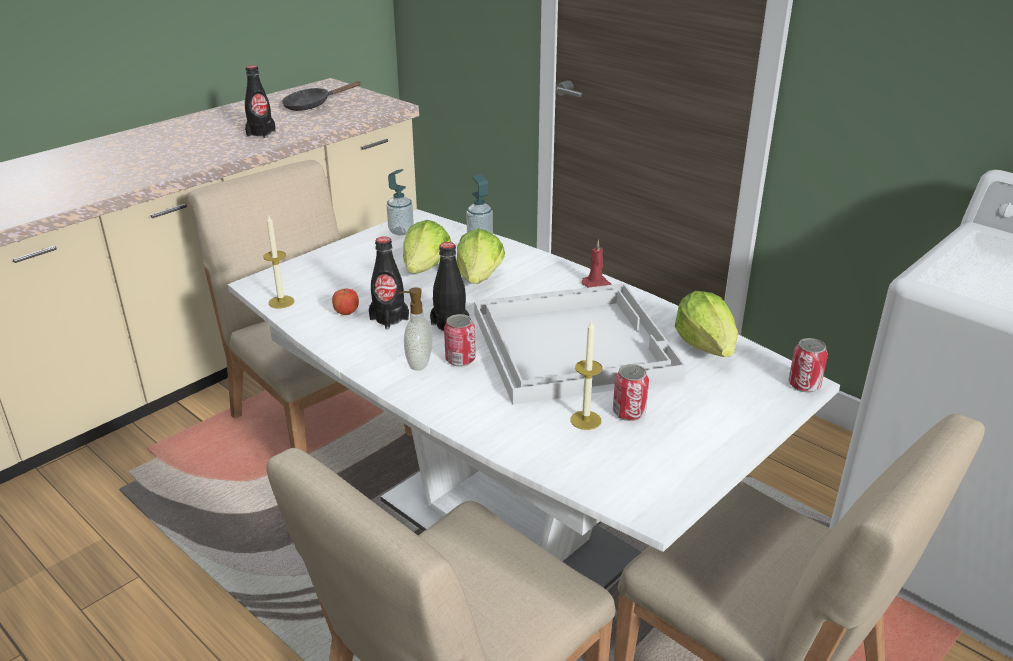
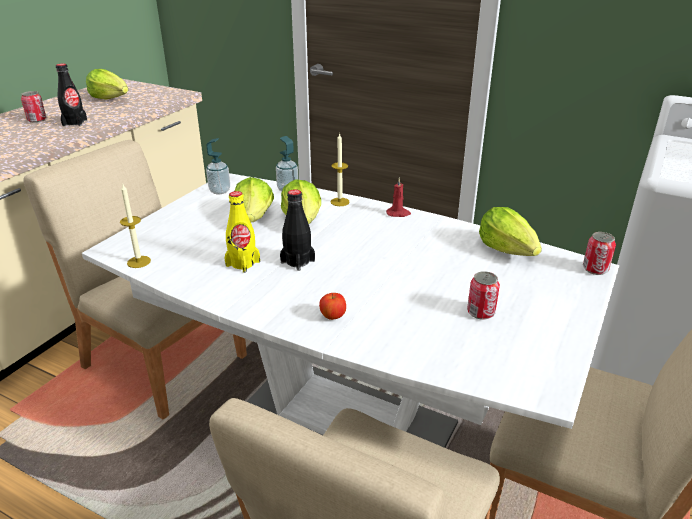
camera: 15 degrees left, 0 degrees up
black frying pan [282,81,361,111] -> lettuce [86,69,128,100]
apple [332,289,359,315] -> apple moved to [319,293,346,320]
black bottle [369,236,409,329] -> yellow bottle [224,191,260,273]
soap dispenser [399,287,432,371] -> none
can [444,314,476,367] -> can moved to [21,91,46,123]
white tray [474,283,686,405] -> none
candle [570,319,602,430] -> candle moved to [331,134,350,206]

